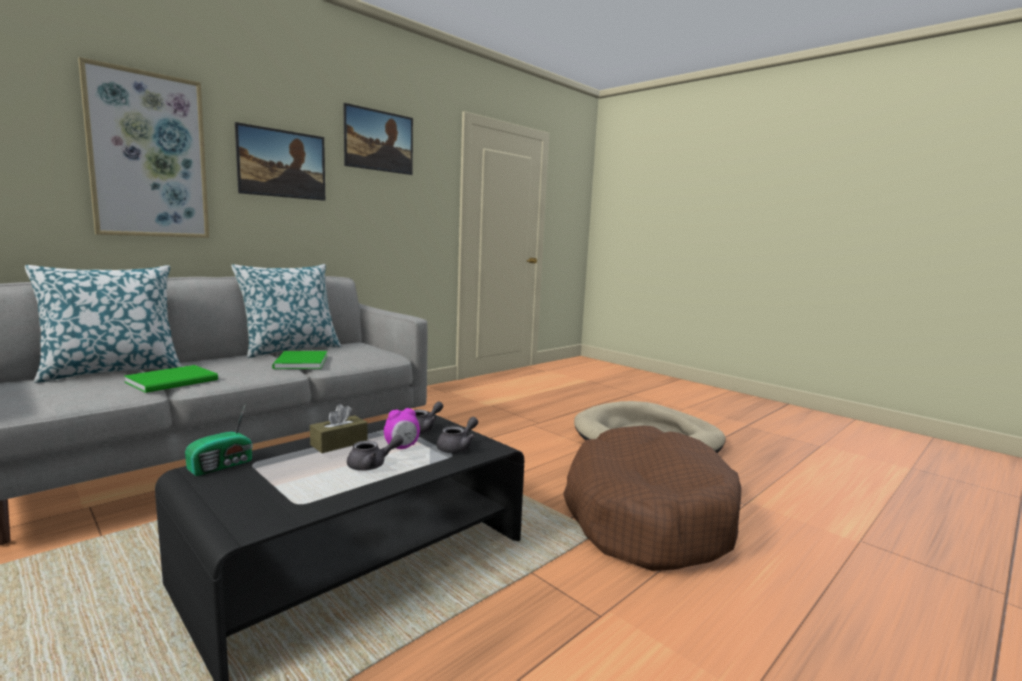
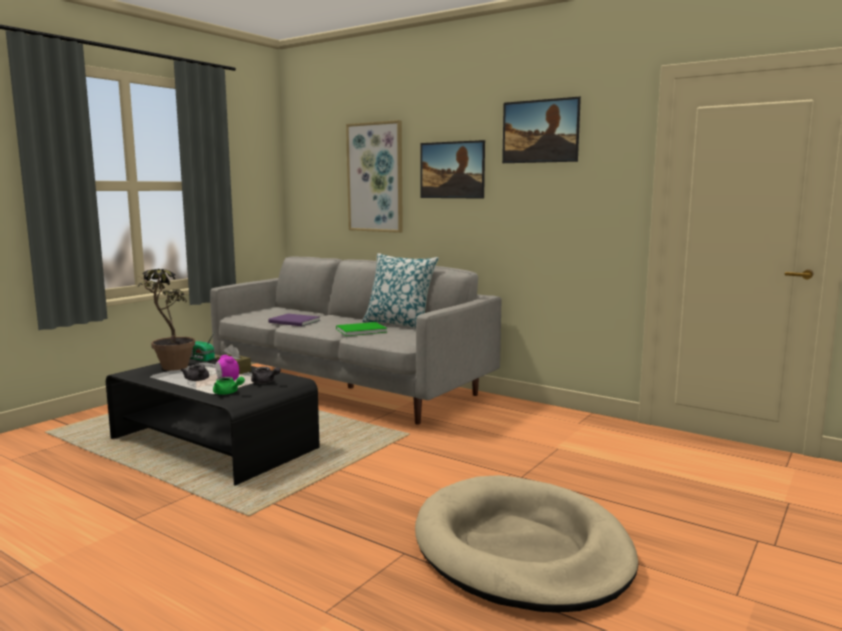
camera: 80 degrees right, 0 degrees up
pillow [25,265,182,383] -> none
green book [124,365,218,393] -> purple book [268,313,320,326]
grey teapot [436,417,478,453] -> green teapot [213,376,245,395]
brown dog bed [563,426,741,571] -> none
none -> potted plant [137,269,195,371]

